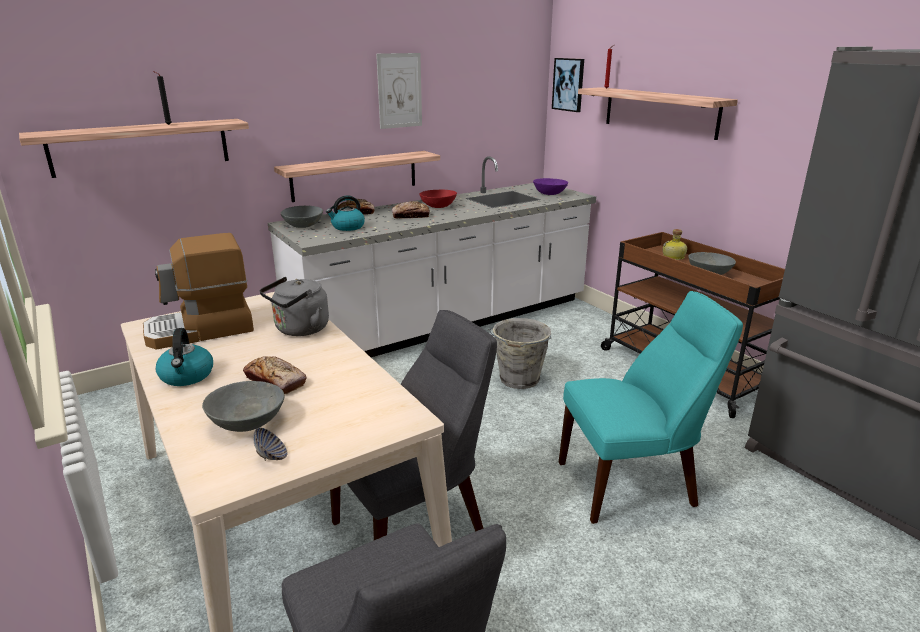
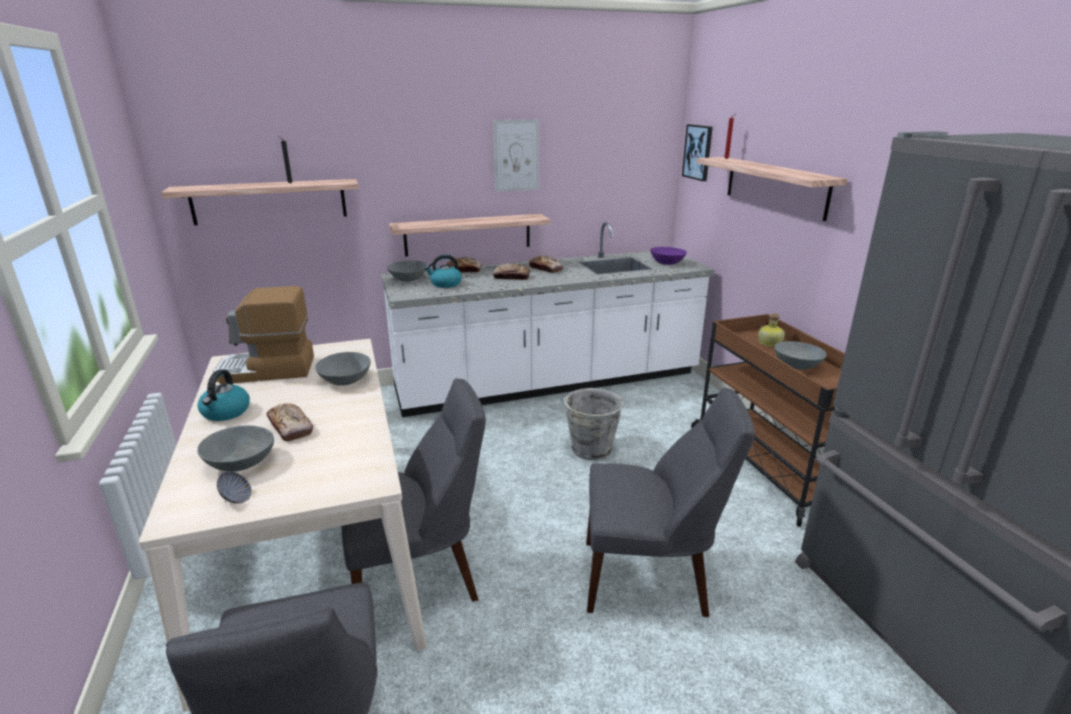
camera: 15 degrees right, 0 degrees up
grey kettle [260,277,329,336] -> grey bowl [315,352,371,386]
red bowl [420,190,457,208] -> bread [529,255,564,273]
turquoise chair [559,291,743,524] -> grey chair [586,387,755,617]

